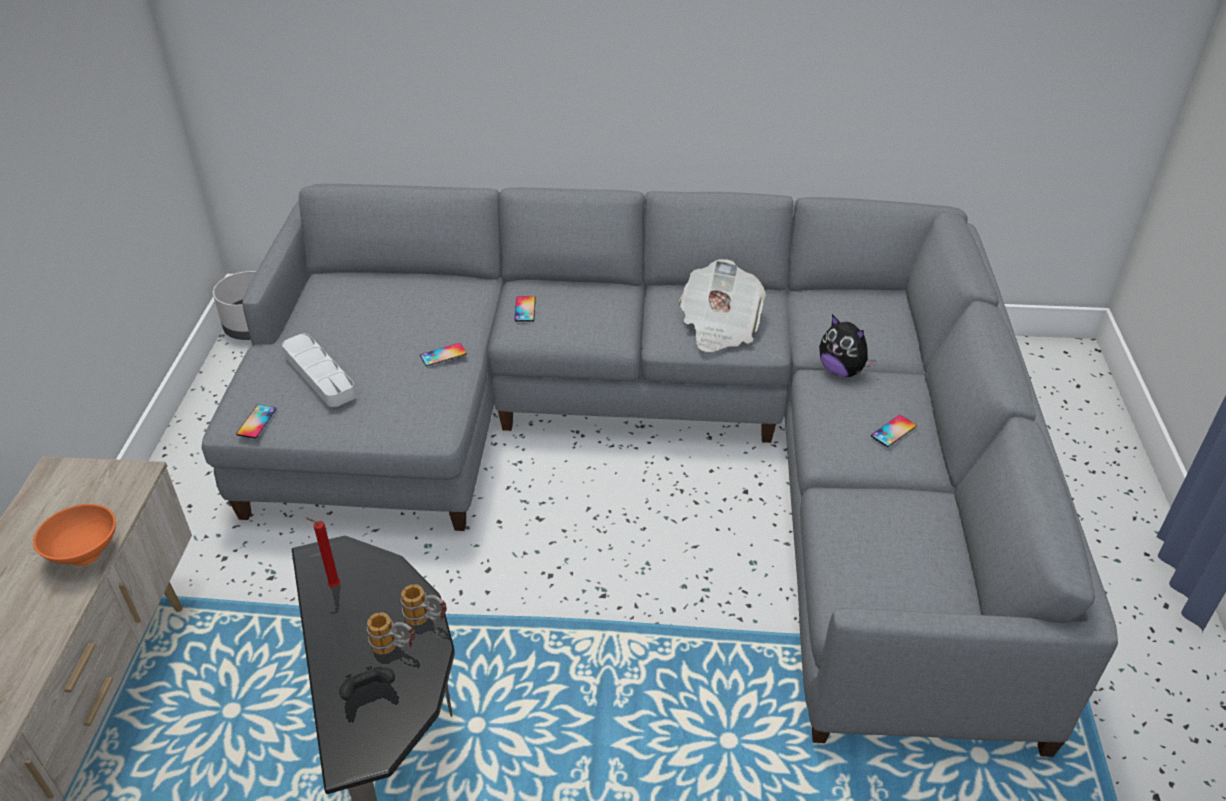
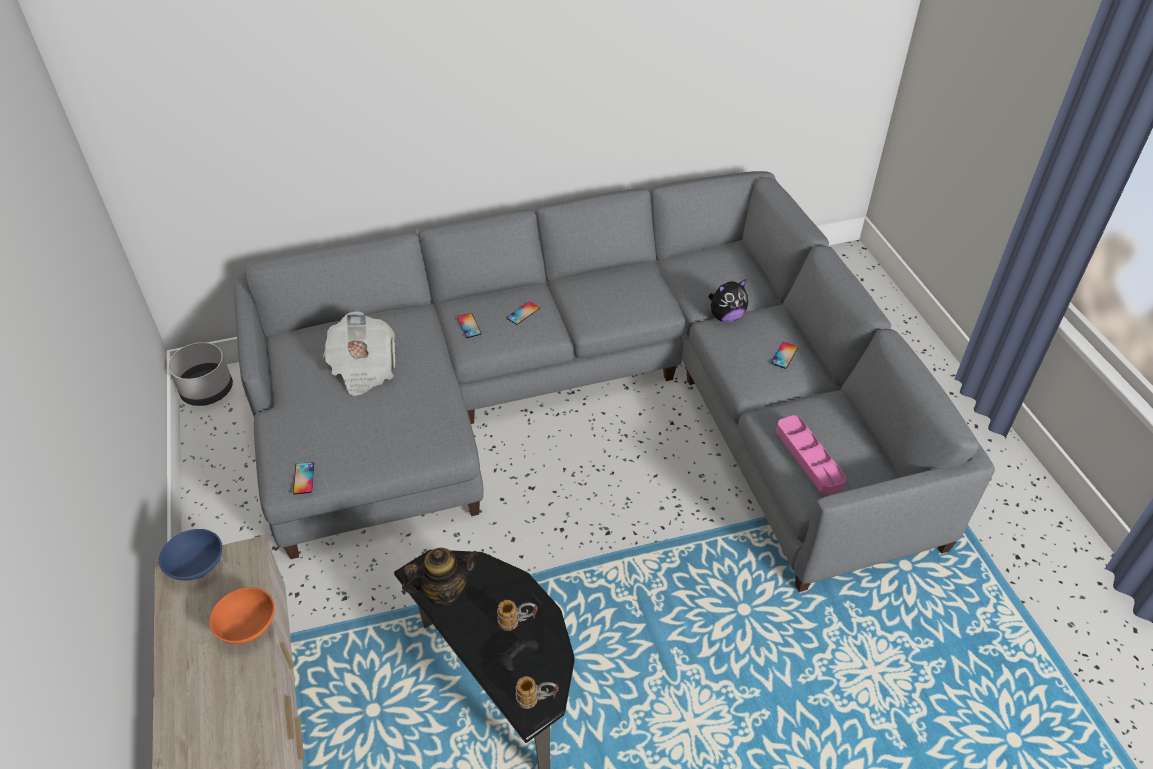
camera: 20 degrees left, 5 degrees up
grey tray [282,334,356,407] -> none
red candle [306,518,340,587] -> teapot [402,548,478,606]
mug [401,584,447,625] -> mug moved to [516,676,559,709]
phone [420,343,467,366] -> phone moved to [506,301,540,325]
newspaper [679,259,766,352] -> newspaper moved to [323,311,395,396]
plush toy [819,314,876,377] -> plush toy turned 45 degrees counterclockwise [708,279,748,322]
none -> blue bowl [159,529,222,581]
none -> pink tray [776,415,846,495]

